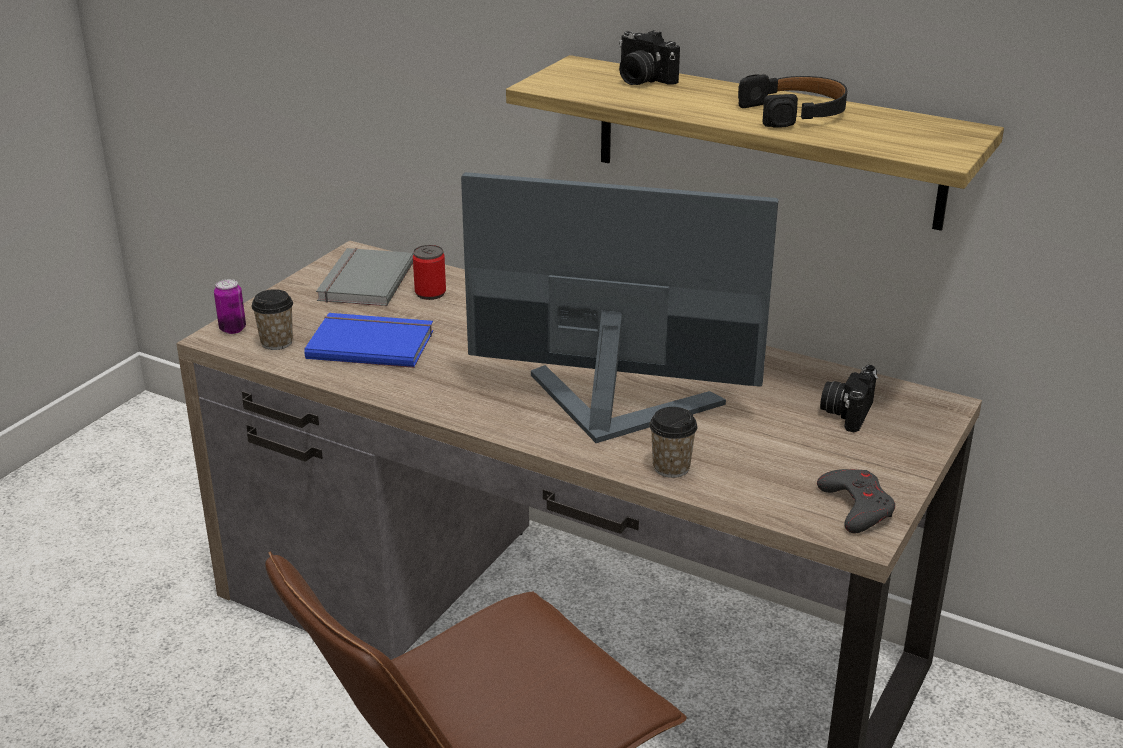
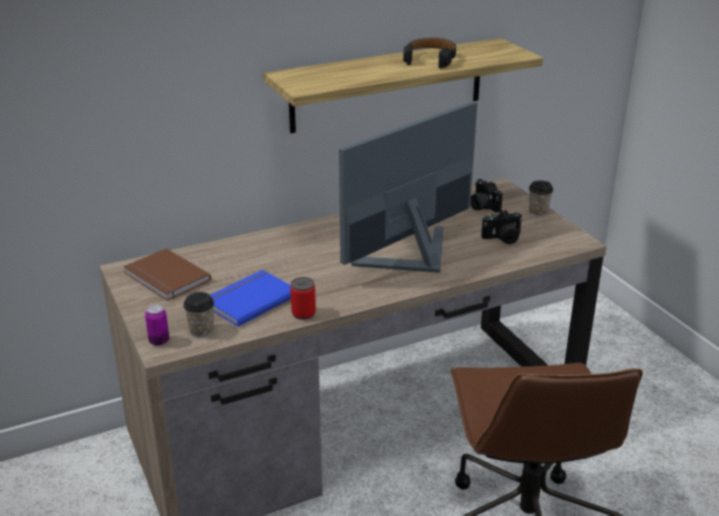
camera: 55 degrees left, 0 degrees up
grey book [316,248,413,306] -> brown book [123,248,211,301]
can [413,245,446,300] -> can moved to [290,277,316,320]
camera [619,30,680,85] -> camera moved to [481,210,523,244]
cup [649,407,698,478] -> cup moved to [529,180,553,216]
grey game controller [817,469,895,533] -> none

